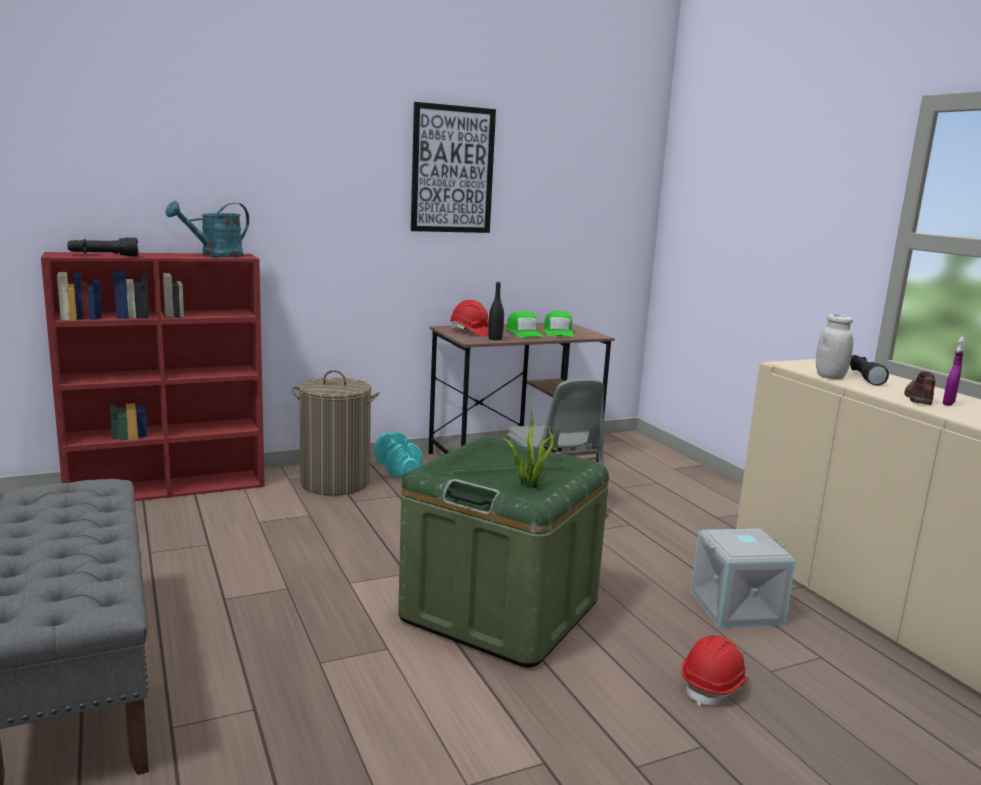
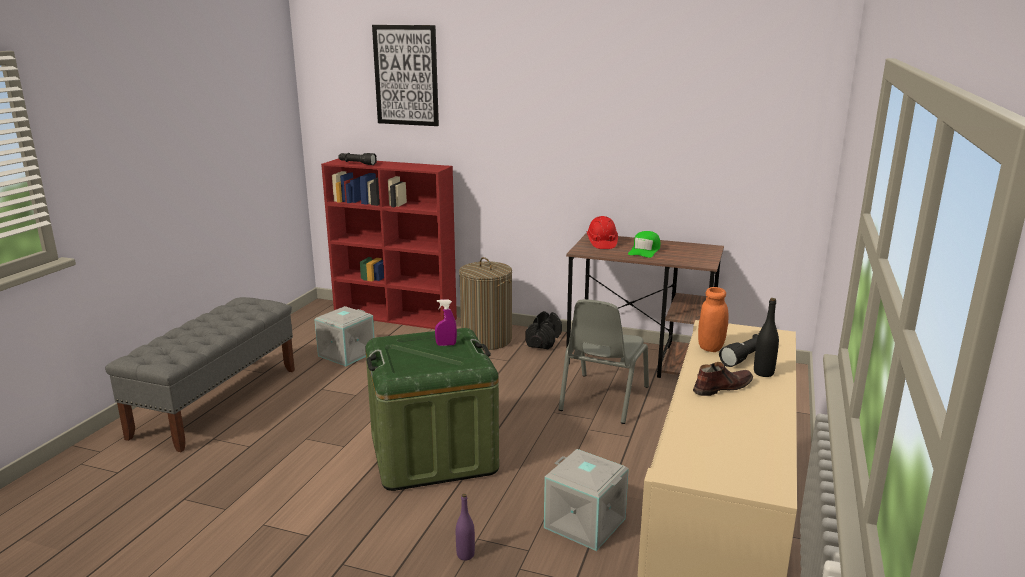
camera: 45 degrees right, 5 degrees up
turquoise watering can [166,201,249,258] -> none
turquoise dumbbell [375,431,423,477] -> black dumbbell [526,311,562,349]
picture [411,102,496,233] -> picture moved to [372,25,439,126]
black bottle [488,282,504,340] -> black bottle moved to [754,298,779,377]
potted plant [500,391,559,488] -> none
green cap [544,311,574,337] -> none
red hard hat [681,635,749,706] -> purple bottle [456,494,475,561]
white jar [816,314,853,379] -> orange jar [698,287,729,352]
purple spray bottle [943,337,965,406] -> purple spray bottle moved to [435,299,457,346]
none -> grey storage box [314,306,375,366]

